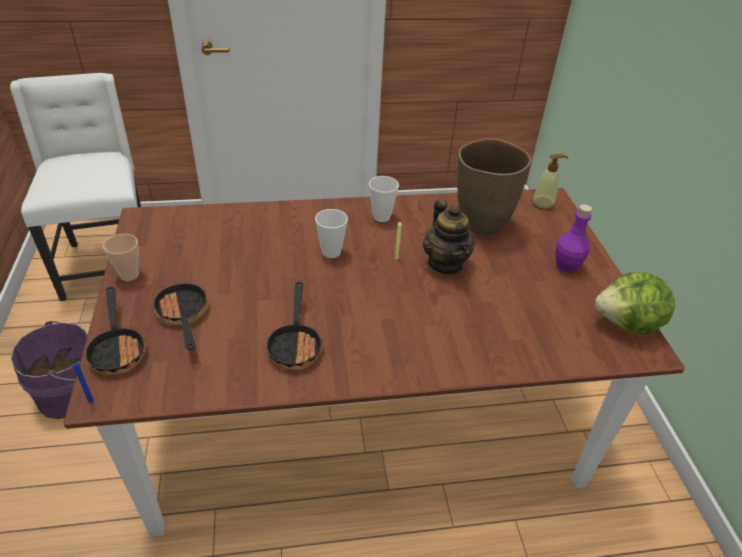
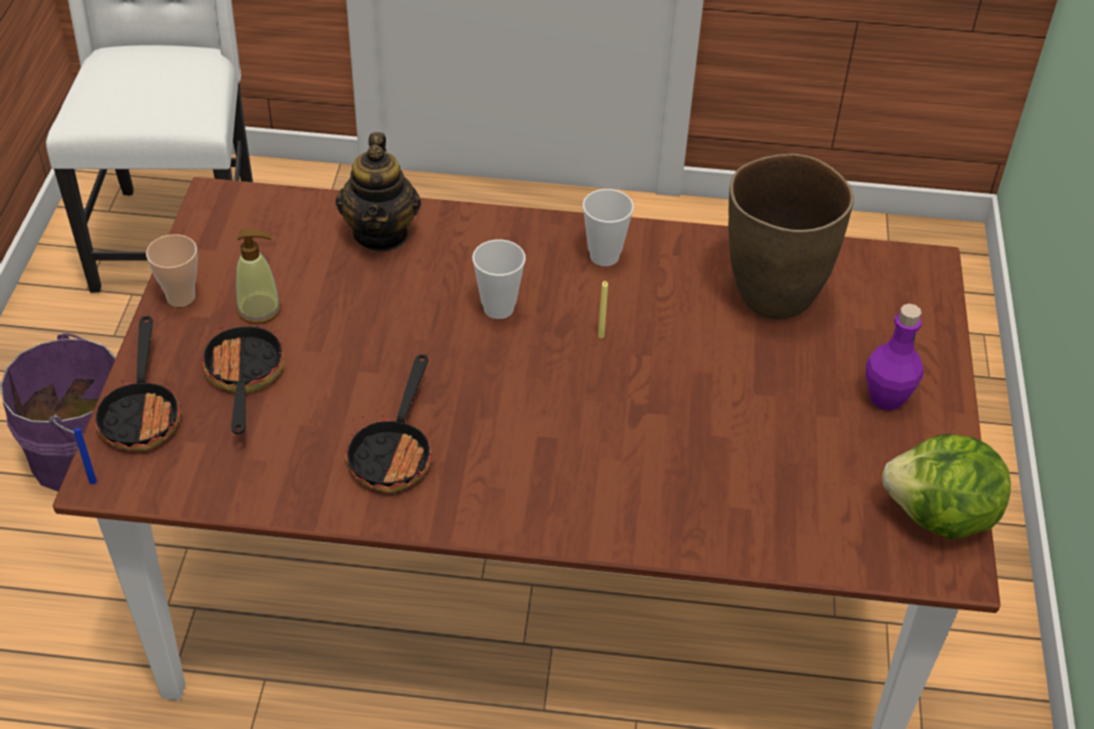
camera: 15 degrees right, 5 degrees up
teapot [423,199,476,275] -> teapot moved to [336,132,421,251]
soap dispenser [532,154,568,210] -> soap dispenser moved to [236,228,281,324]

